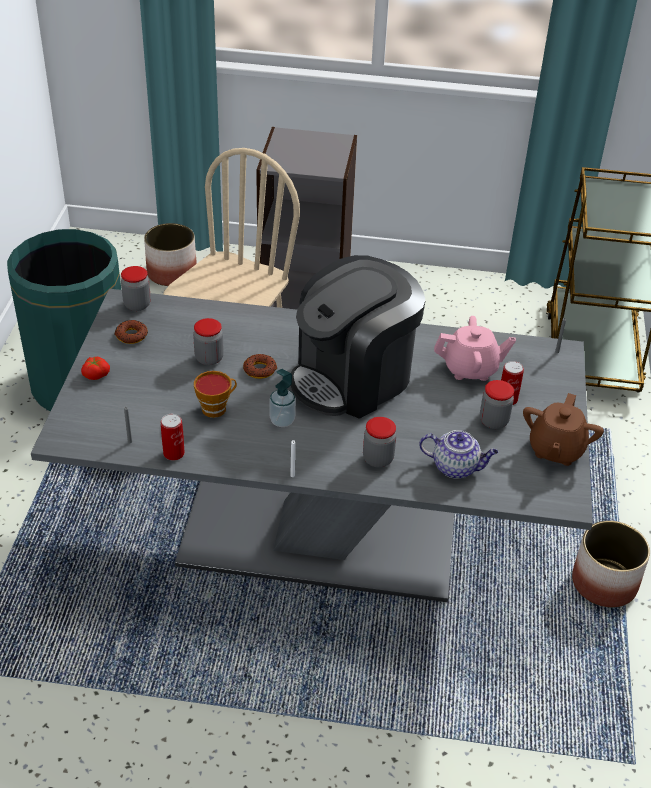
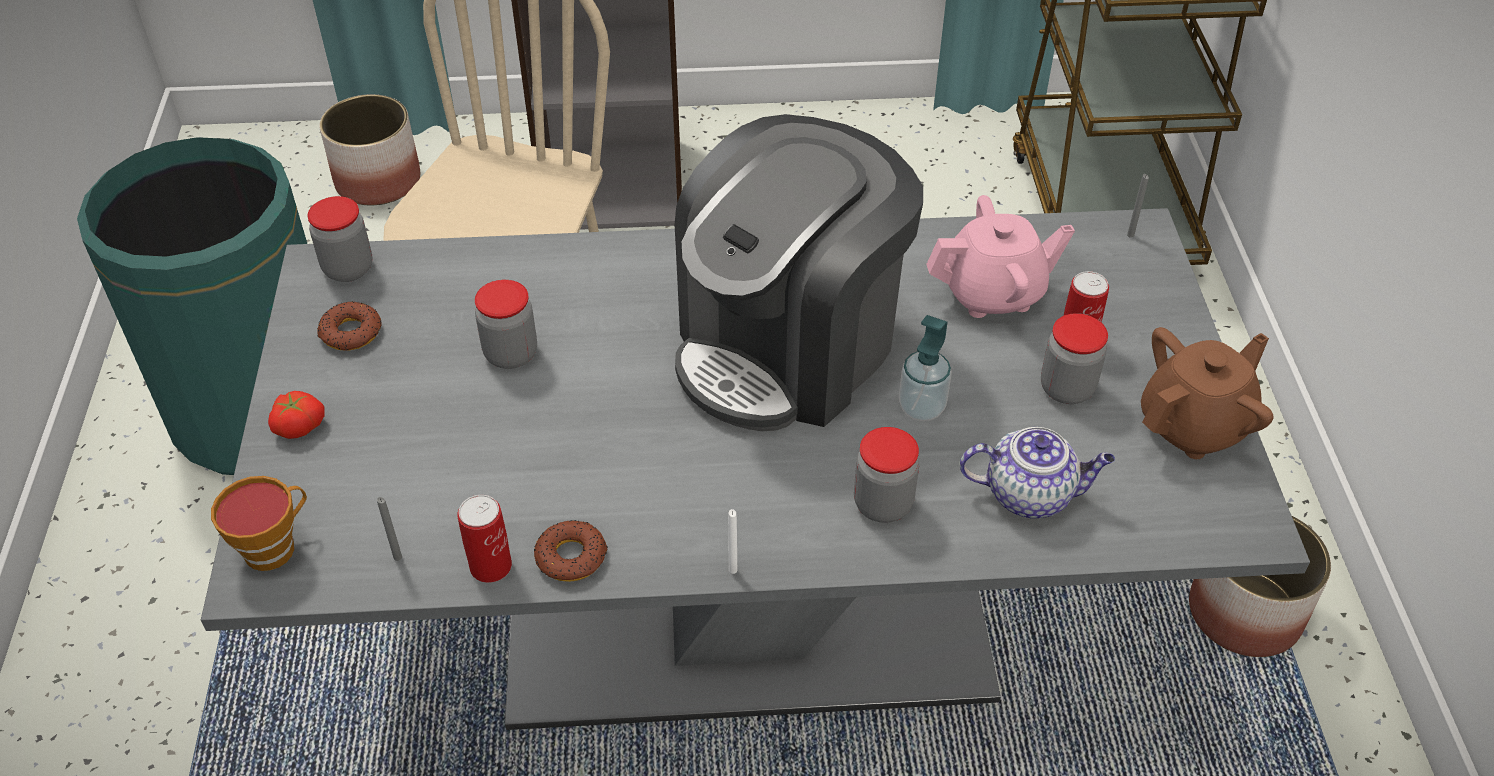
camera: 10 degrees left, 5 degrees up
cup [194,371,237,418] -> cup moved to [211,476,307,571]
donut [243,354,277,379] -> donut moved to [534,520,608,582]
soap dispenser [269,369,296,427] -> soap dispenser moved to [899,315,952,421]
brown teapot [523,393,604,466] -> brown teapot turned 135 degrees counterclockwise [1141,327,1273,459]

